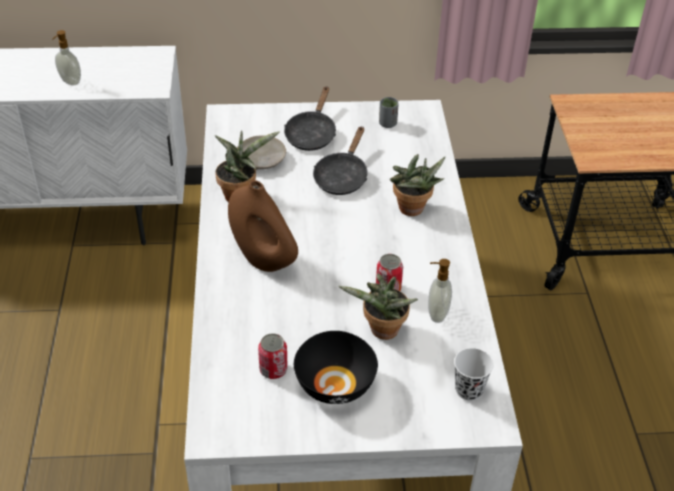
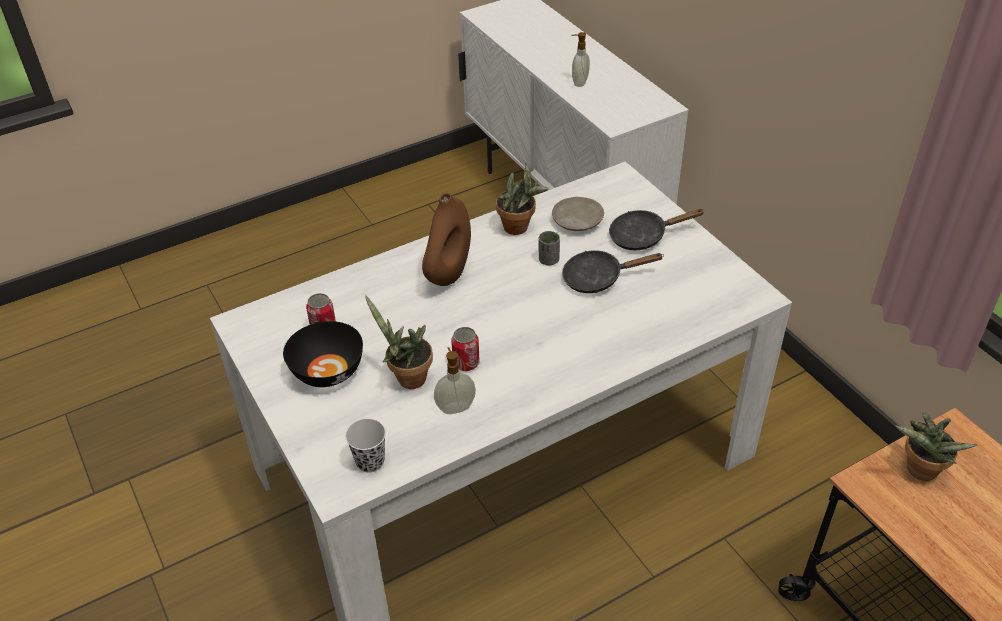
camera: 65 degrees right, 0 degrees up
grey cup [379,97,399,128] -> grey cup moved to [539,231,560,266]
potted plant [390,154,446,216] -> potted plant moved to [896,412,977,481]

